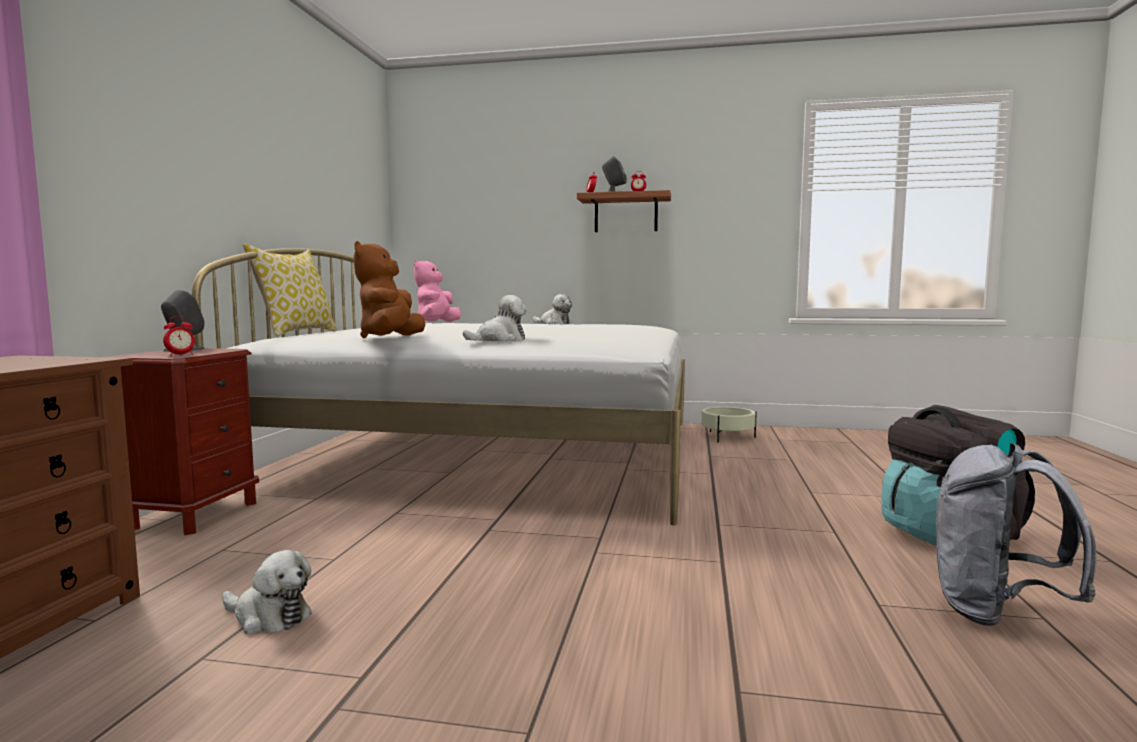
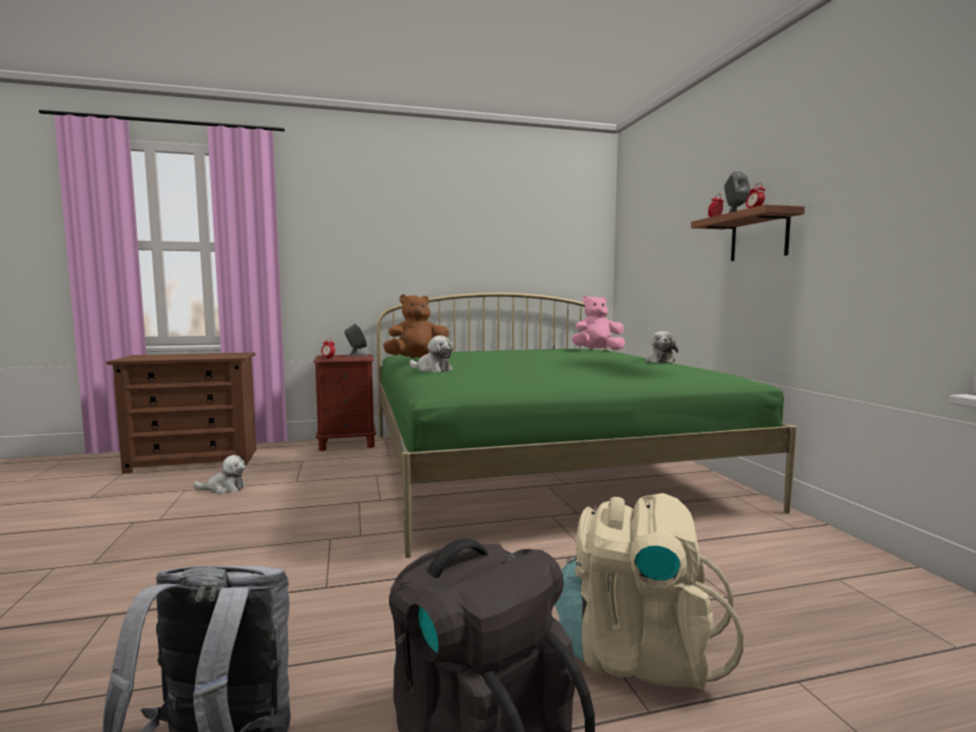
camera: 65 degrees right, 0 degrees up
white bed [192,248,685,525] -> green bed [376,292,797,558]
plush toy [222,550,312,634] -> plush toy turned 90 degrees counterclockwise [193,455,246,494]
pillow [243,244,338,337] -> none
beige planter [701,407,757,442] -> none
none -> beige backpack [555,493,744,691]

